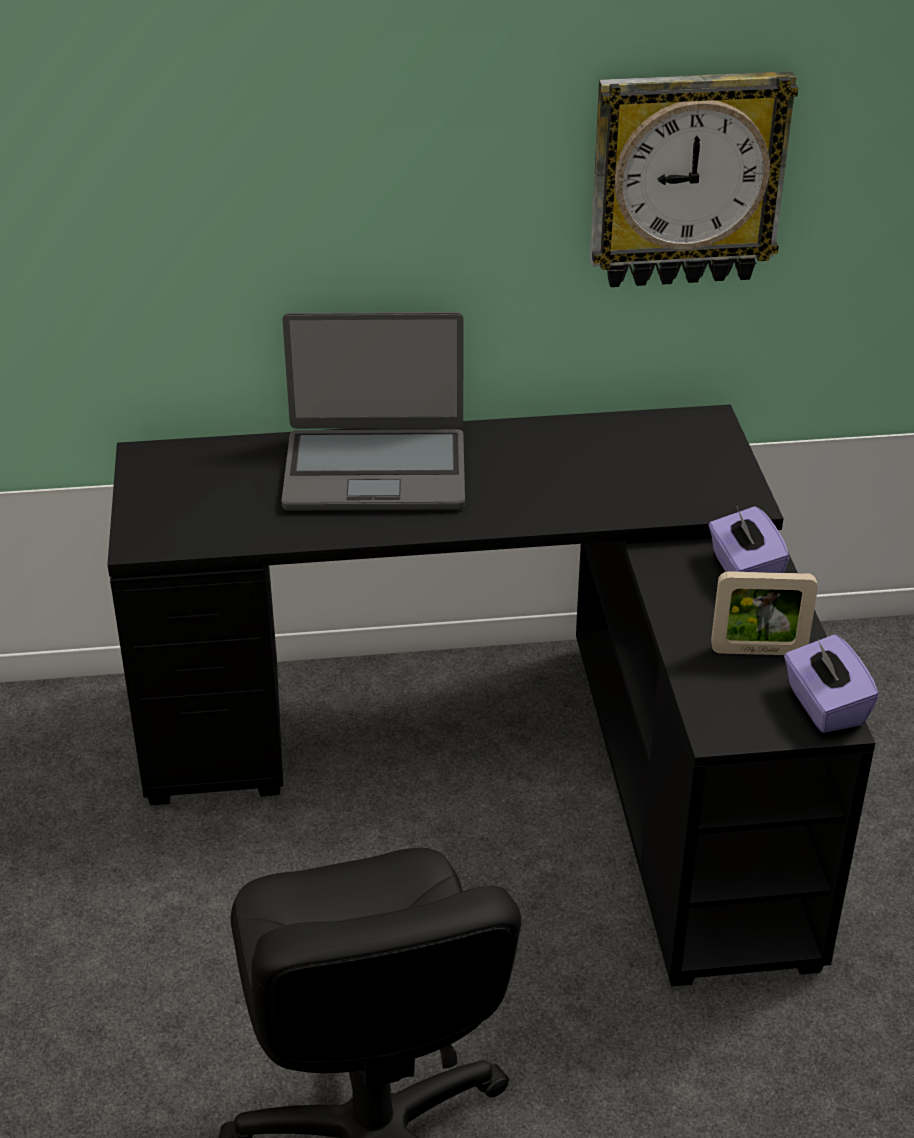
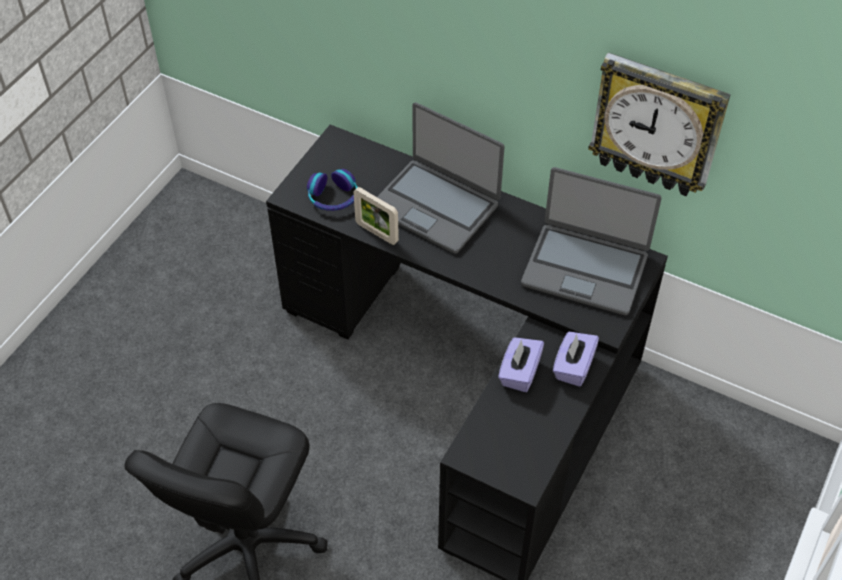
camera: 35 degrees right, 15 degrees up
picture frame [711,571,818,655] -> picture frame moved to [354,187,399,245]
purple tissue box [784,634,879,733] -> purple tissue box moved to [498,337,544,392]
none -> headphones [307,169,358,211]
none -> laptop [521,167,661,315]

